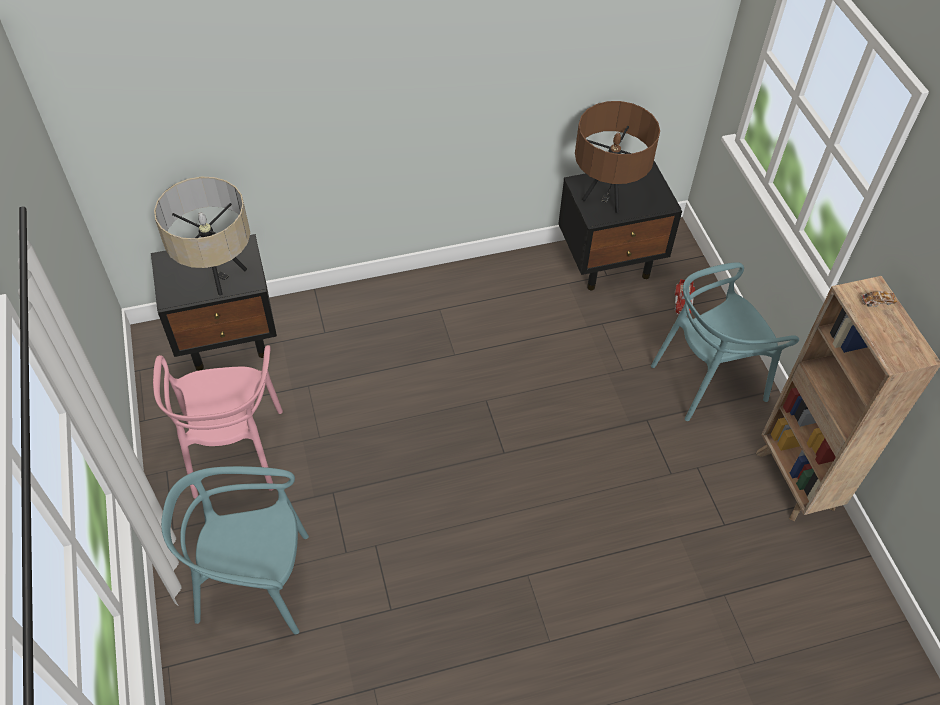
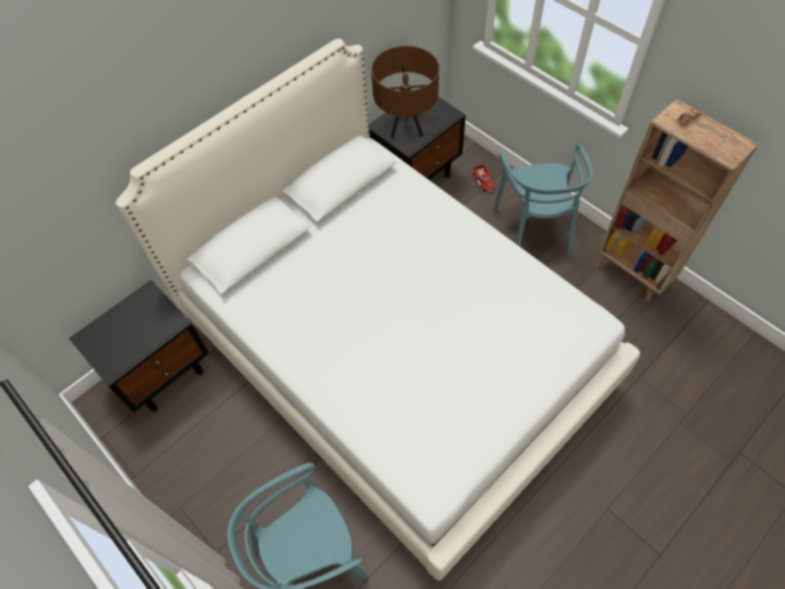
camera: 25 degrees left, 5 degrees up
pink chair [153,345,283,499] -> none
beige table lamp [154,177,250,296] -> none
turquoise chair [651,262,799,421] -> turquoise chair turned 45 degrees counterclockwise [493,144,593,256]
none -> white bed [116,39,640,581]

